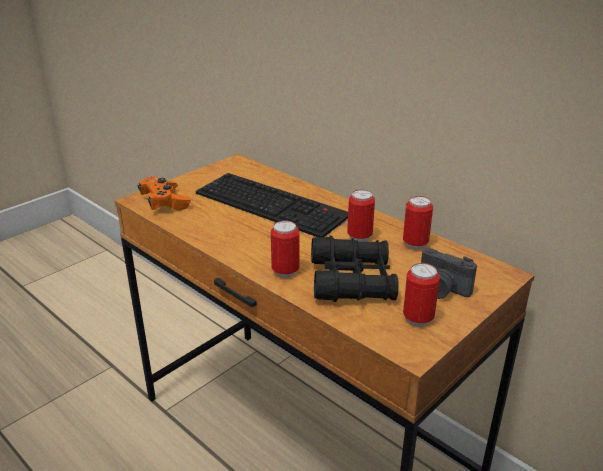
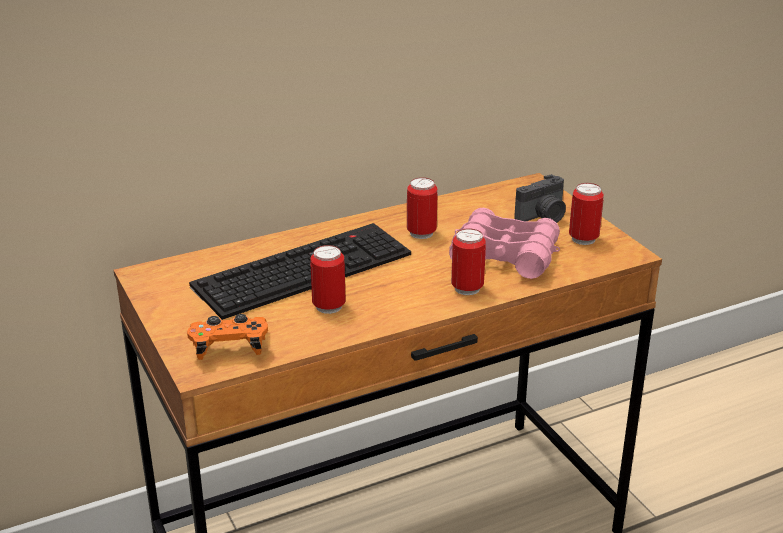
camera: 70 degrees left, 0 degrees up
black binoculars [311,236,398,302] -> pink binoculars [449,208,560,279]
can [403,196,433,250] -> can moved to [310,245,346,314]

